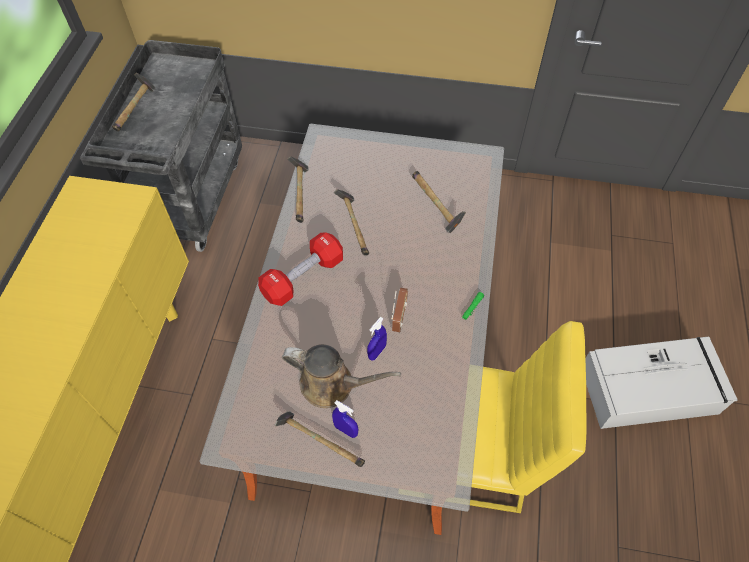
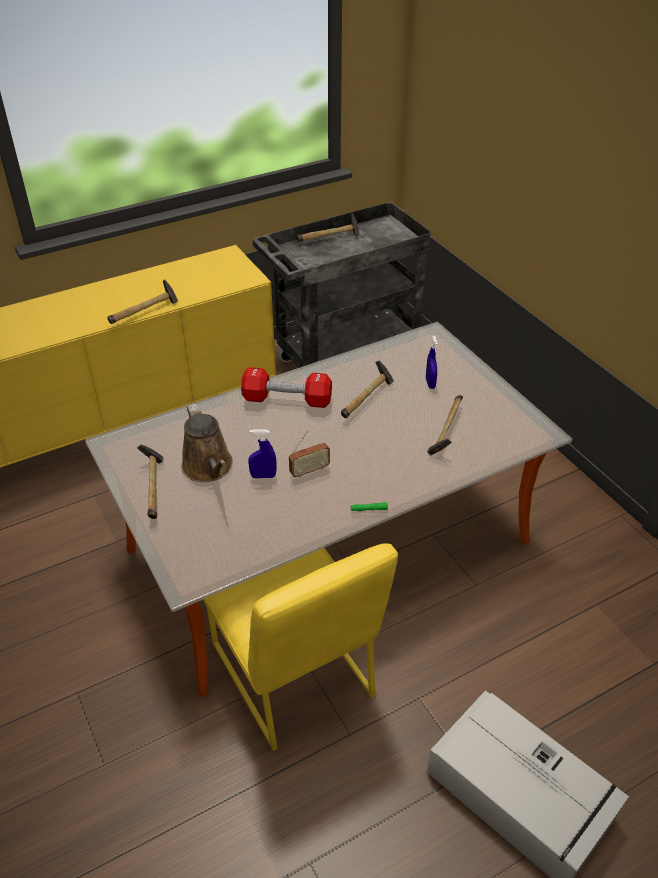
camera: 50 degrees right, 15 degrees down
hammer [287,156,309,223] -> hammer moved to [107,280,178,324]
blue spray bottle [332,400,358,438] -> blue spray bottle moved to [426,336,438,389]

